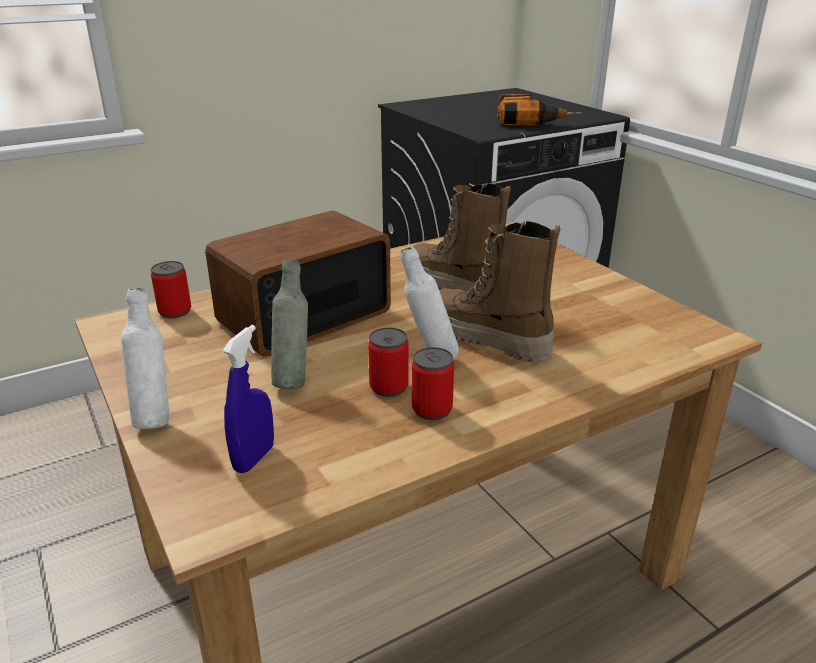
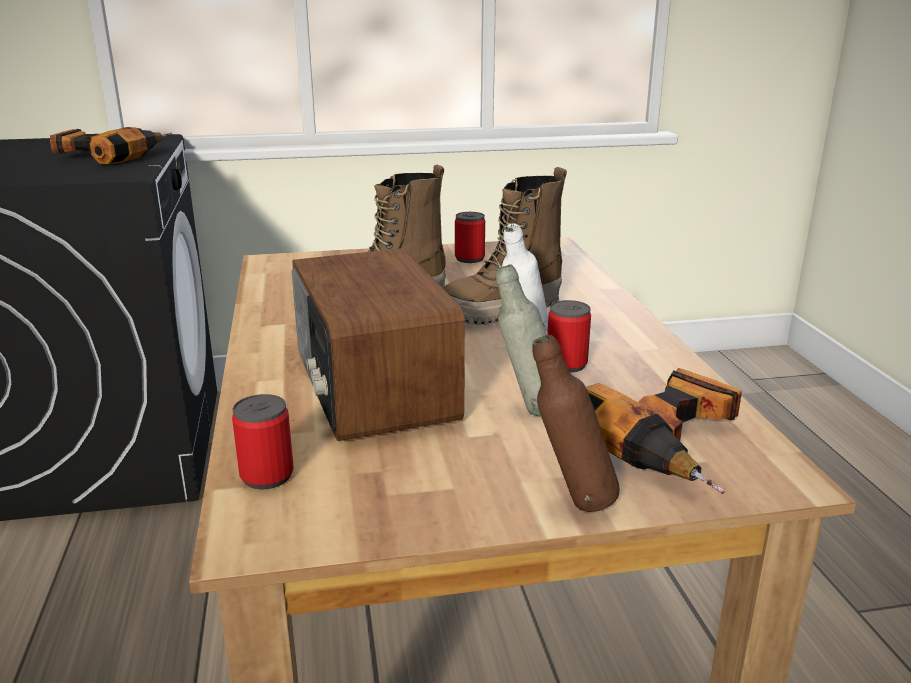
camera: 70 degrees left, 5 degrees down
white bottle [121,288,169,429] -> brown bottle [532,335,620,512]
blue spray bottle [223,325,274,473] -> power drill [586,368,742,494]
can [412,347,454,420] -> can moved to [455,212,485,263]

